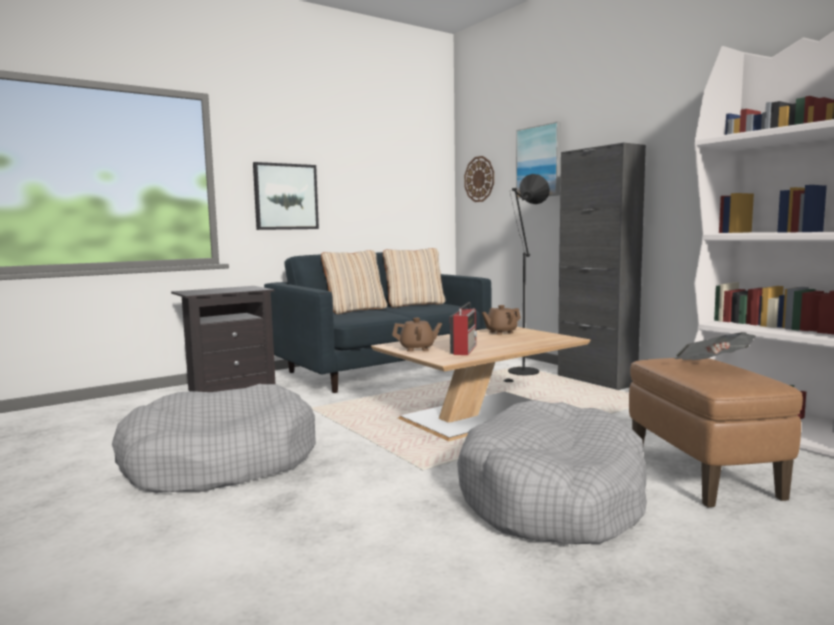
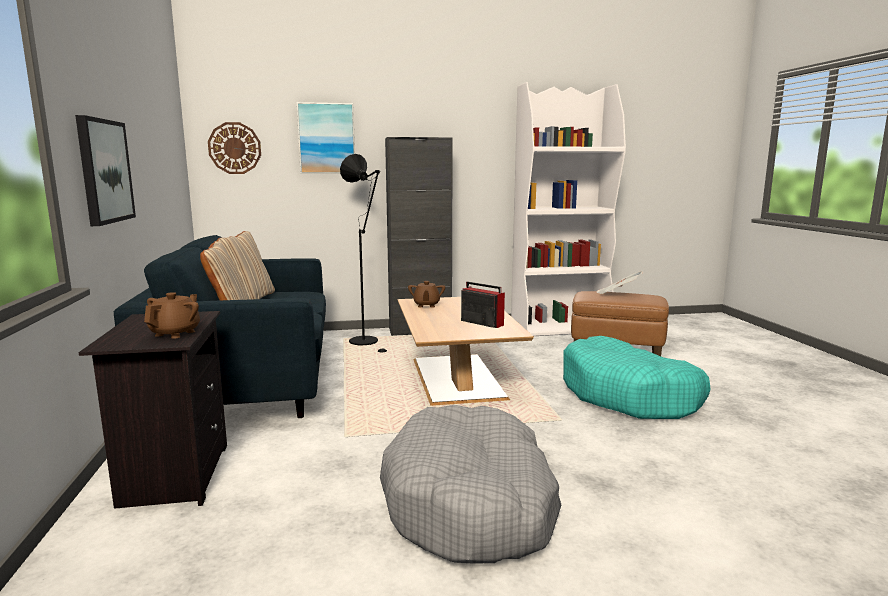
camera: 65 degrees left, 5 degrees up
brown teapot [392,318,442,352] -> brown teapot moved to [144,292,200,339]
grey dog bed [457,400,647,544] -> turquoise dog bed [563,336,711,419]

